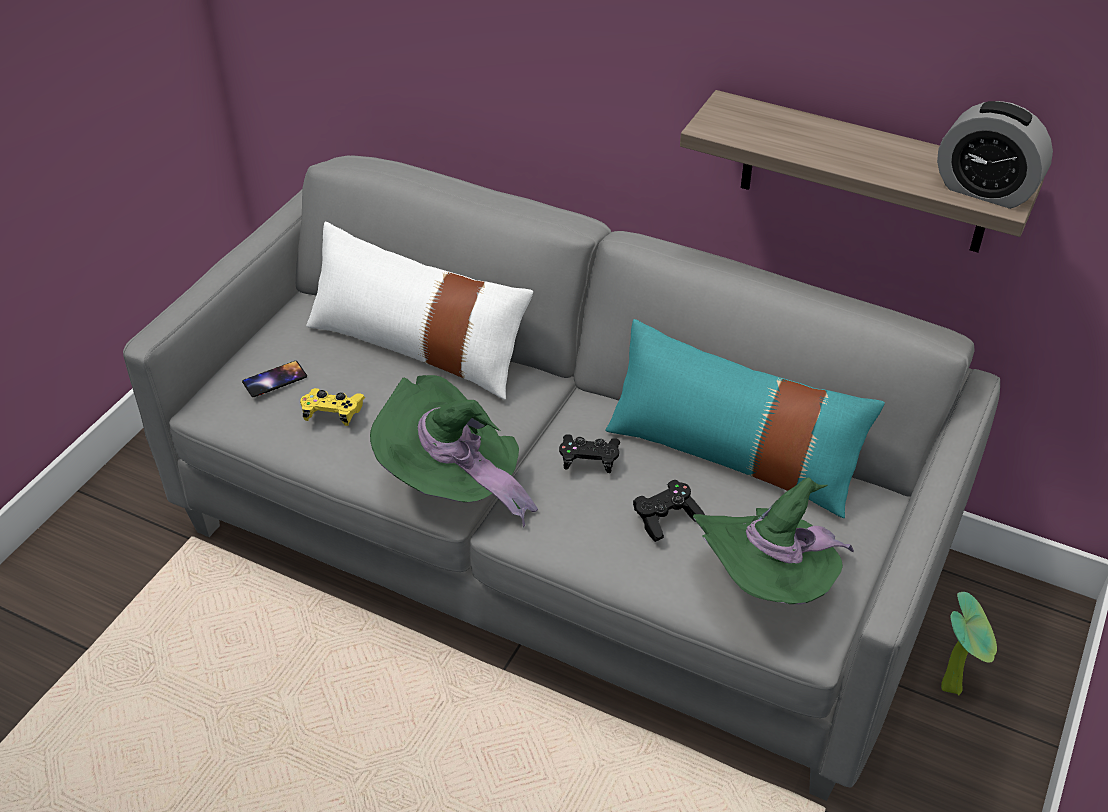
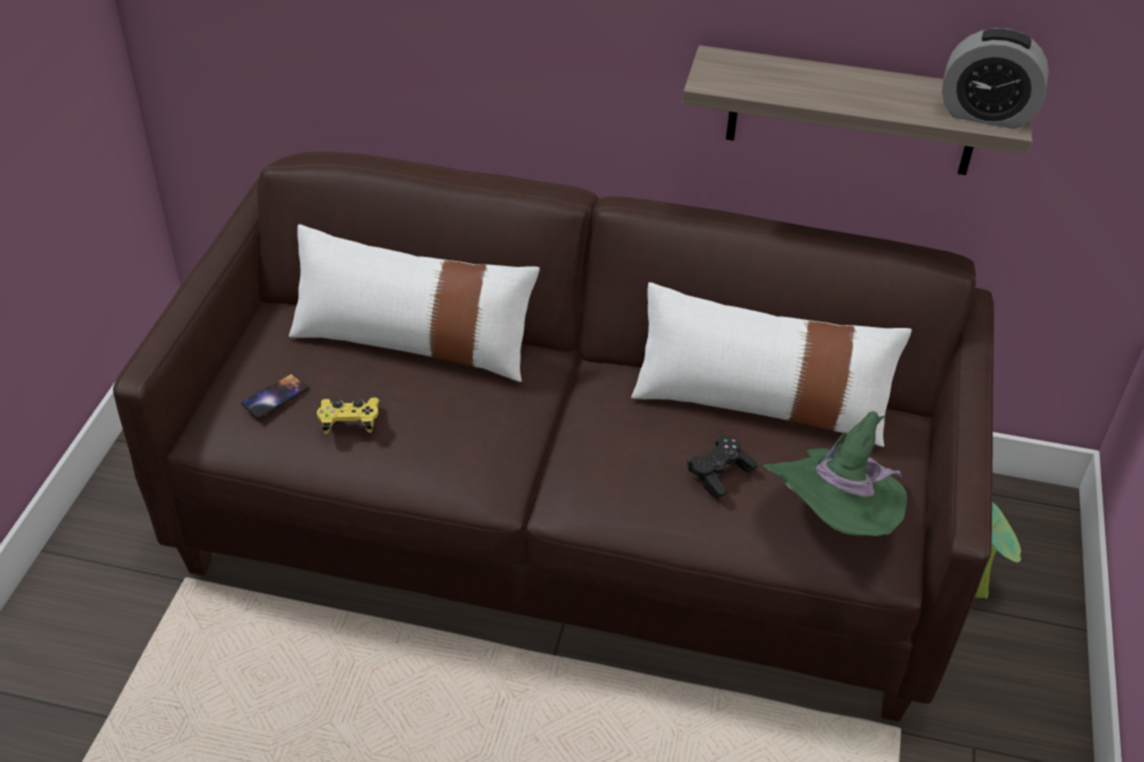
camera: 15 degrees left, 0 degrees up
grey sofa [123,155,1000,801] -> brown sofa [113,152,994,721]
green hat [370,375,538,527] -> none
black game controller [559,434,621,473] -> none
turquoise pillow [606,319,885,518] -> white pillow [631,282,912,447]

